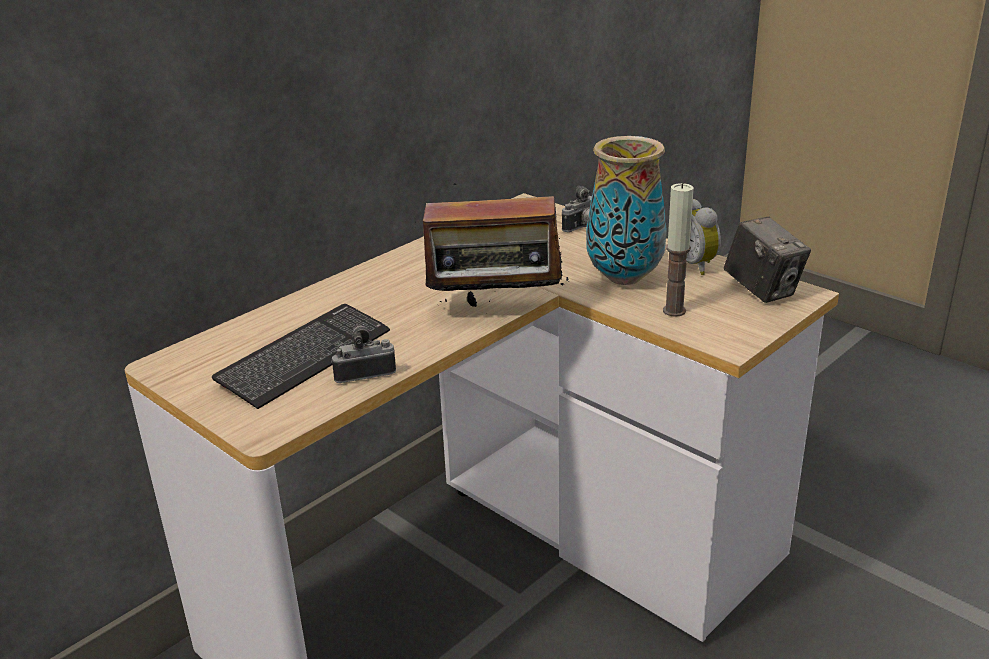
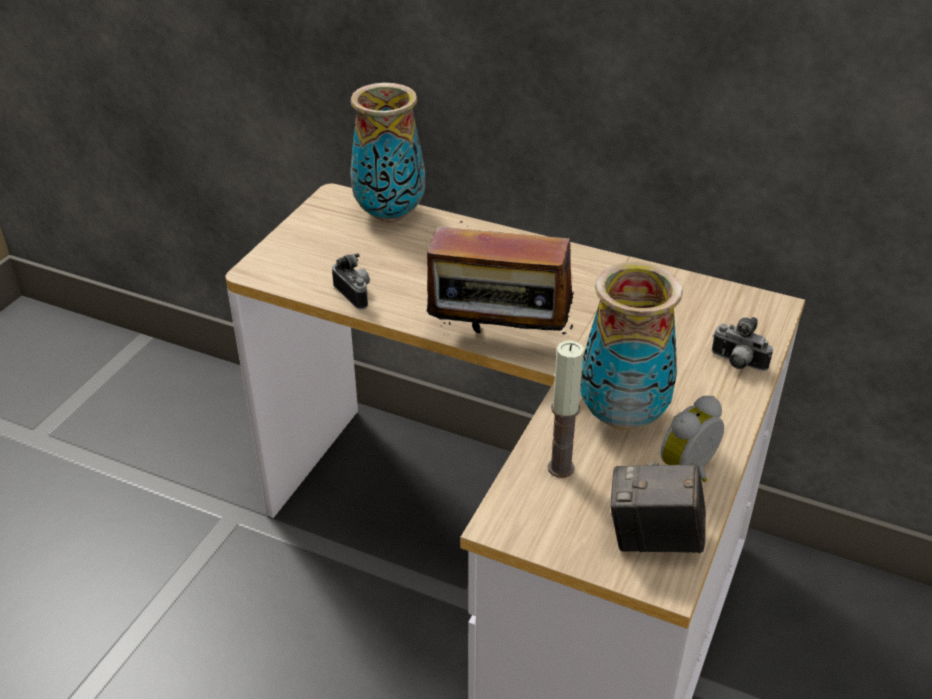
camera: 70 degrees right, 10 degrees up
keyboard [212,304,390,409] -> none
radio [414,173,568,307] -> radio turned 60 degrees counterclockwise [426,221,574,344]
camera [724,217,811,303] -> camera turned 60 degrees clockwise [610,462,706,553]
none -> vase [350,83,425,222]

